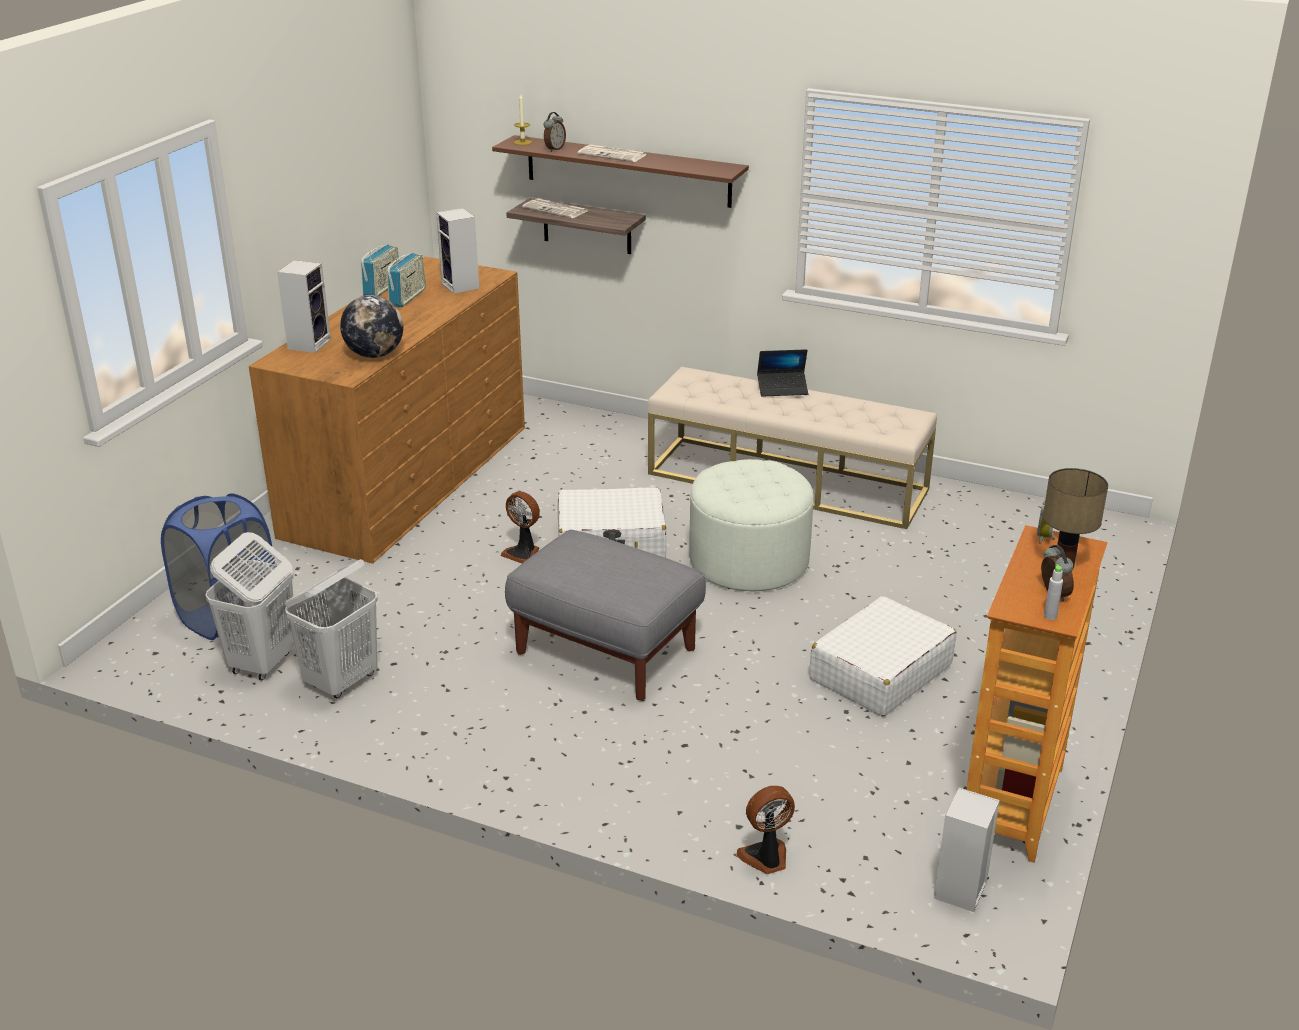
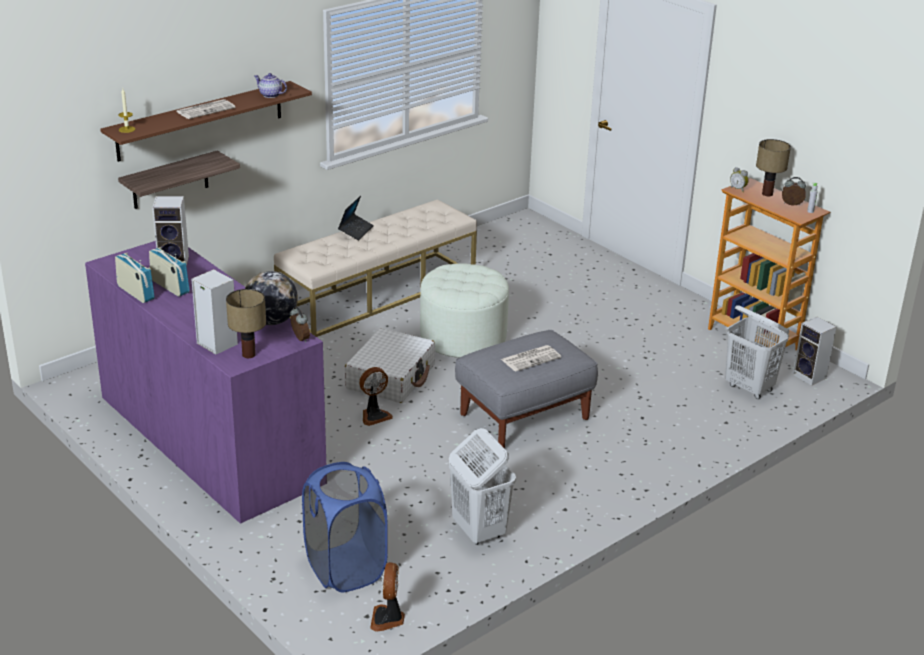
camera: 65 degrees left, 0 degrees up
white laundry basket [205,532,295,680] -> white laundry basket moved to [725,305,790,399]
brown dresser [249,257,525,564] -> purple dresser [85,241,326,524]
newspaper [522,198,588,218] -> newspaper moved to [501,345,561,372]
alarm clock [544,112,566,152] -> alarm clock moved to [290,307,310,342]
fan [736,786,795,874] -> fan moved to [370,562,405,631]
white suitcase [809,596,957,716] -> none
none -> table lamp [226,289,266,358]
none -> teapot [254,73,287,98]

